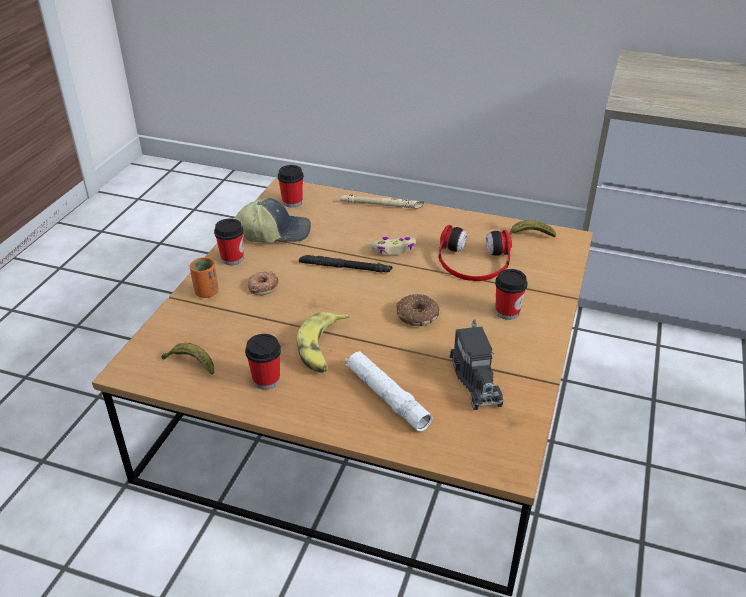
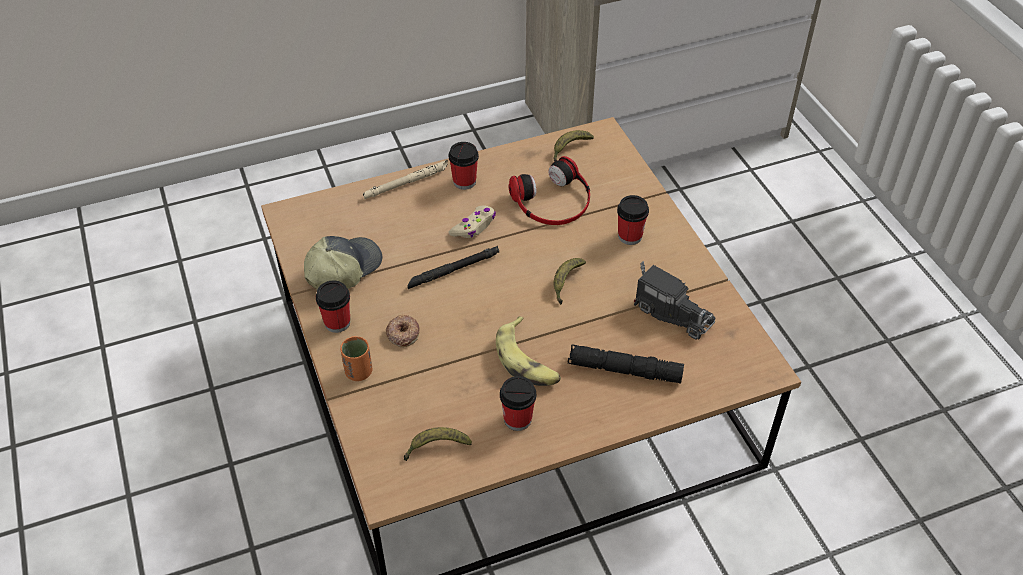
camera: 40 degrees left, 10 degrees up
cup [278,165,304,207] -> cup moved to [449,142,479,190]
white flashlight [345,351,432,432] -> black flashlight [568,344,684,384]
donut [397,294,439,326] -> banana [554,258,586,305]

